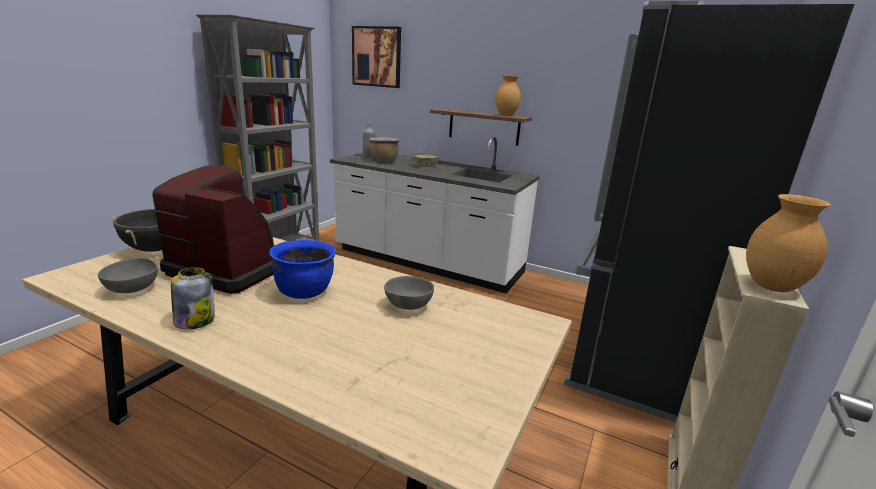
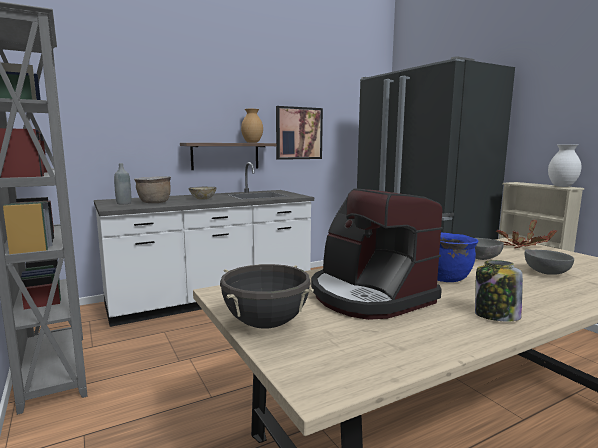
camera: 55 degrees left, 10 degrees down
grey bowl [98,258,158,293] -> grey bowl moved to [525,249,574,275]
coffee machine [152,165,275,294] -> coffee machine turned 90 degrees counterclockwise [311,188,443,320]
picture [352,26,401,88] -> picture moved to [276,106,323,160]
brown vase [746,194,831,292] -> white vase [548,144,581,187]
none -> potted plant [496,220,557,248]

